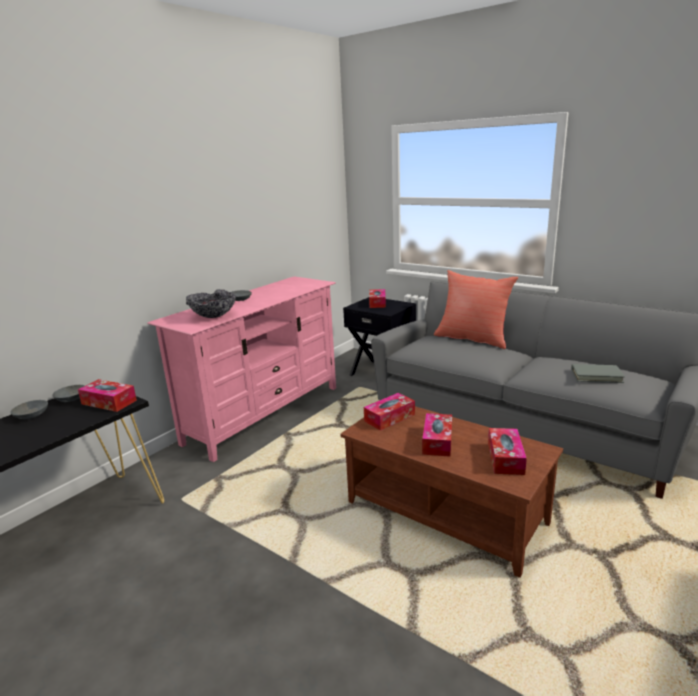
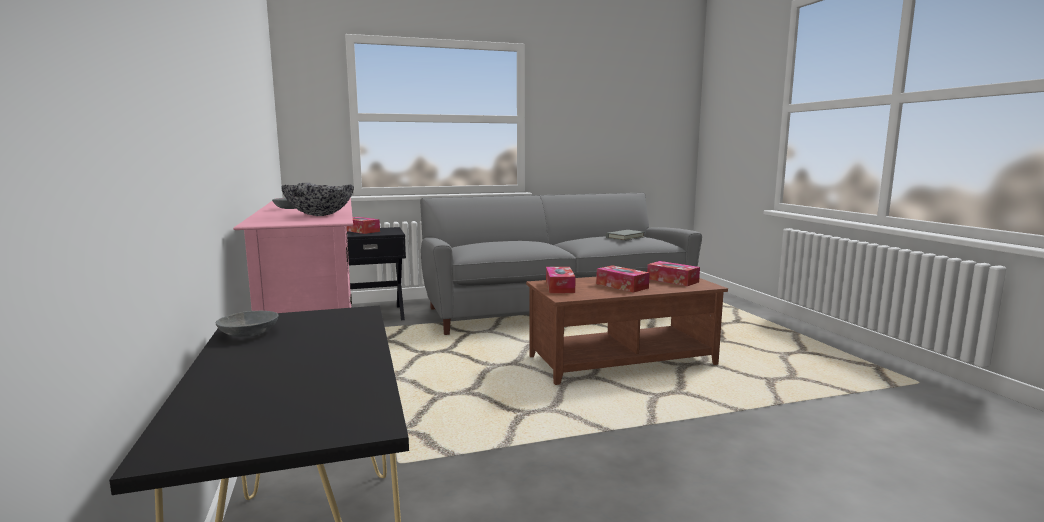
camera: 55 degrees left, 10 degrees down
grey bowl [10,400,48,419] -> none
tissue box [78,379,137,412] -> none
red pillow [434,270,518,349] -> none

